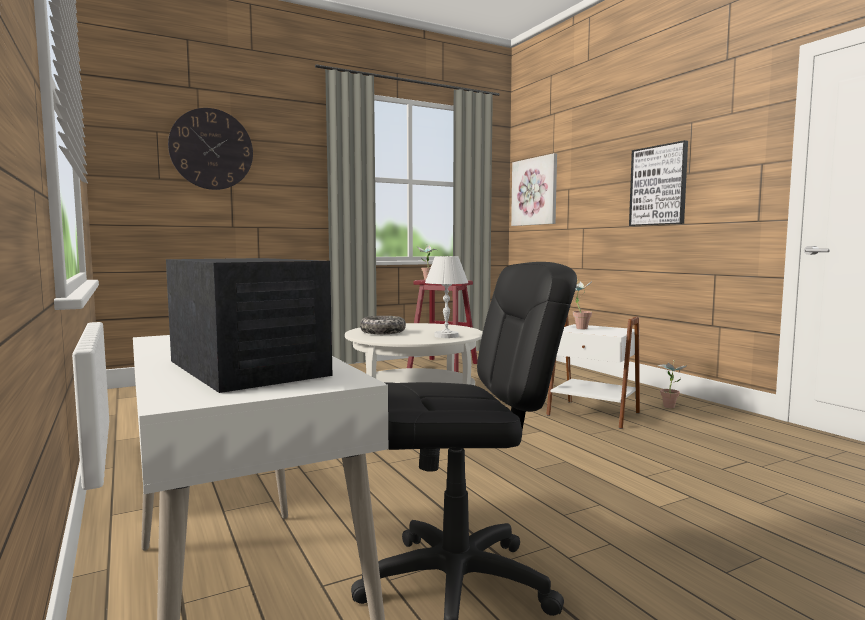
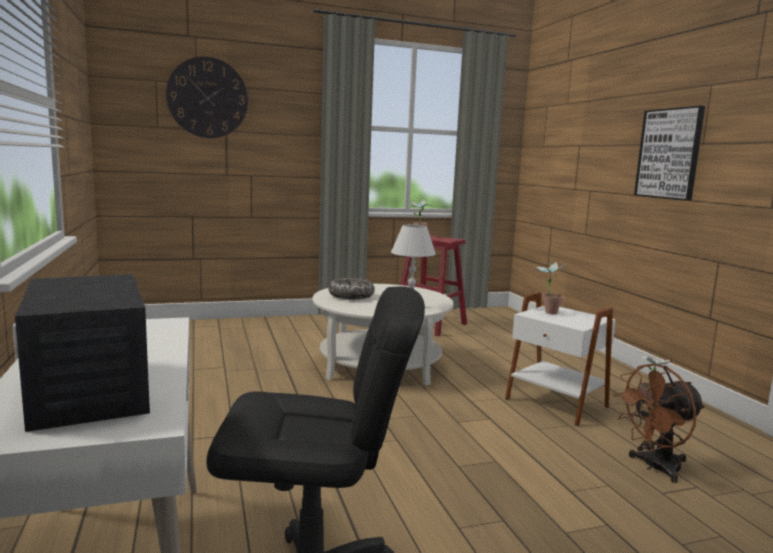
camera: 10 degrees right, 5 degrees up
picture [511,153,557,226] -> none
none -> brown fan [613,364,705,483]

